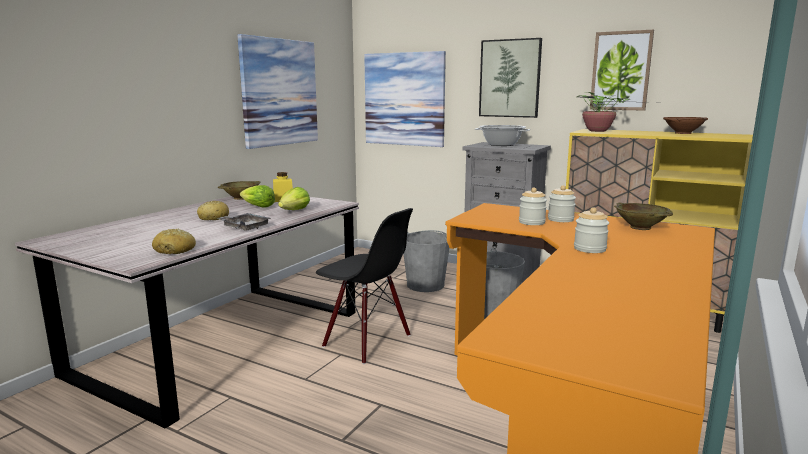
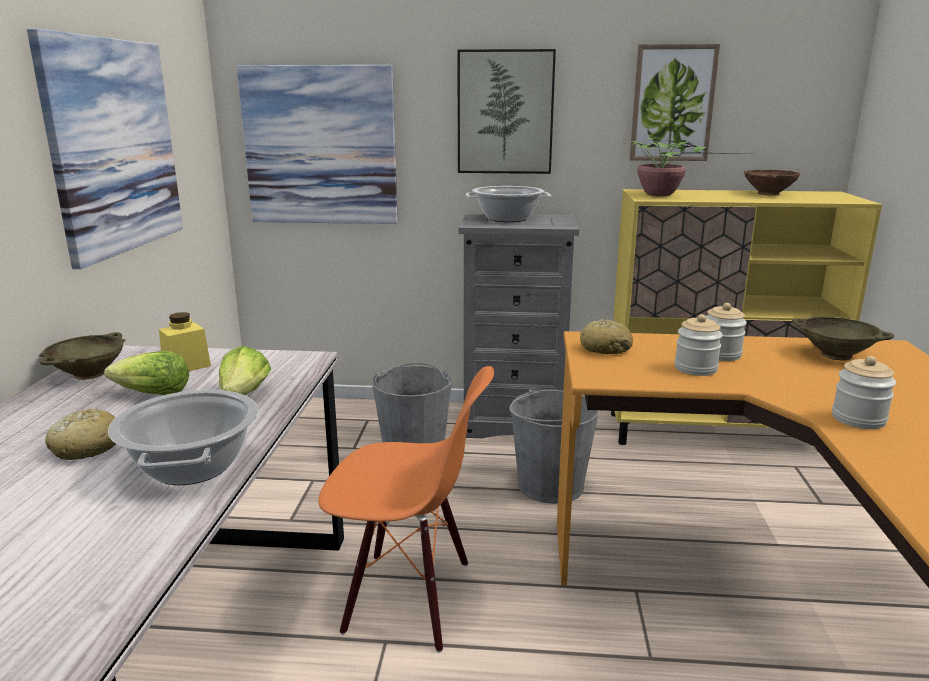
camera: 25 degrees left, 5 degrees up
bread [152,229,196,254] -> bread moved to [580,319,633,354]
grey tray [218,213,271,231] -> cooking pot [108,390,258,485]
black chair [316,208,413,364] -> orange chair [318,366,494,653]

